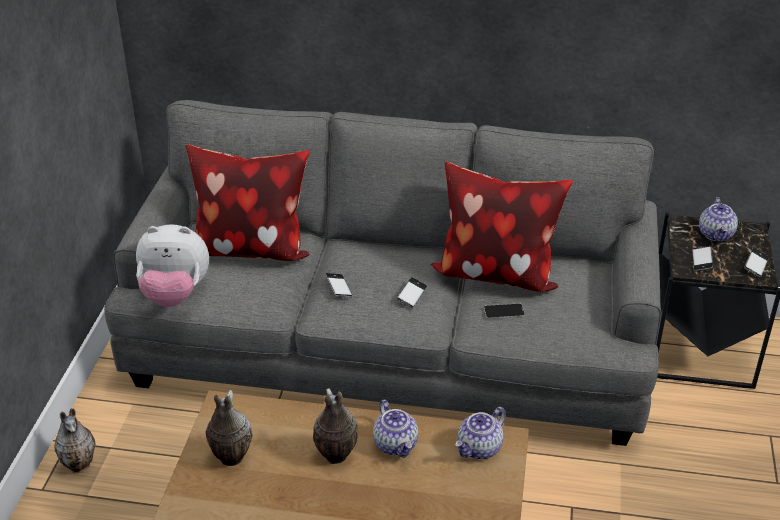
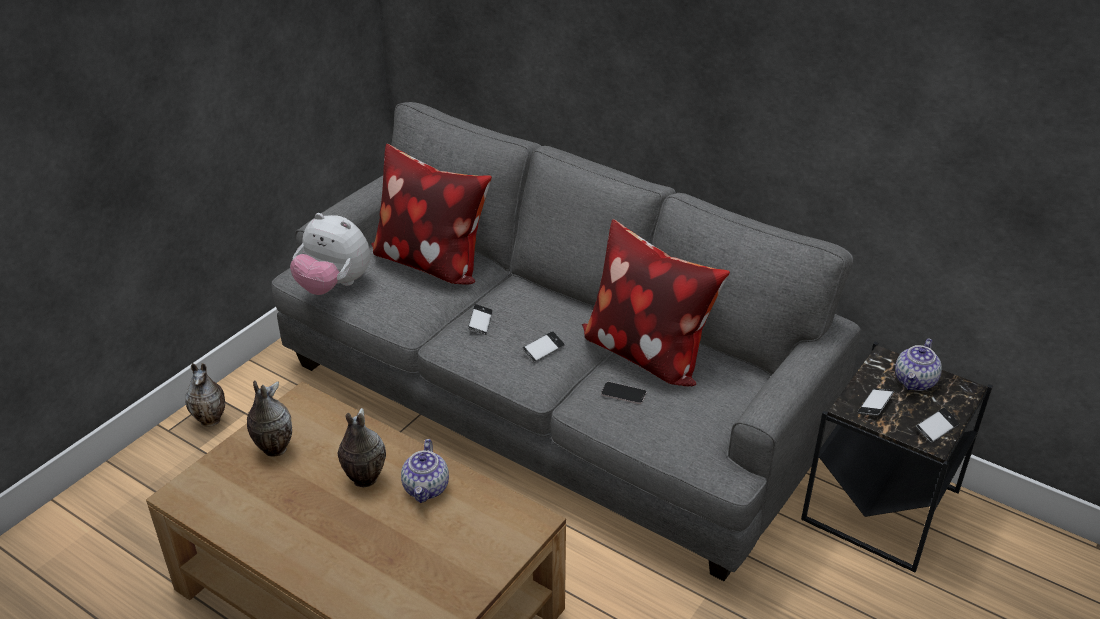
camera: 25 degrees right, 0 degrees up
teapot [455,407,506,459] -> none

